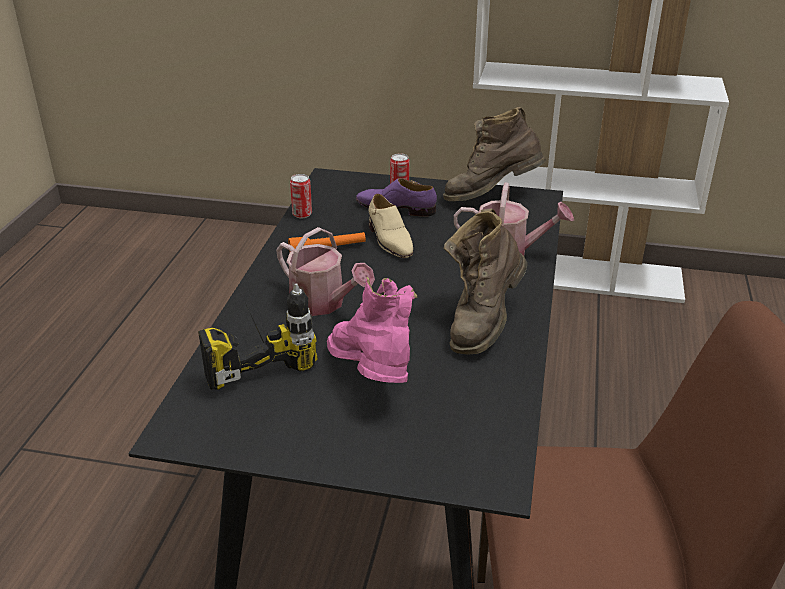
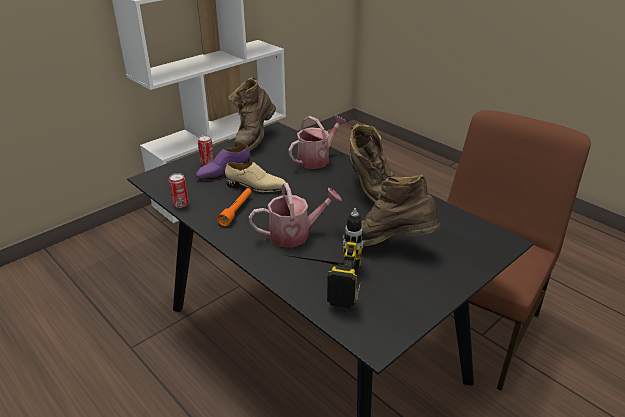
camera: 55 degrees left, 0 degrees up
pink boot [327,277,417,383] -> brown boot [342,174,440,246]

